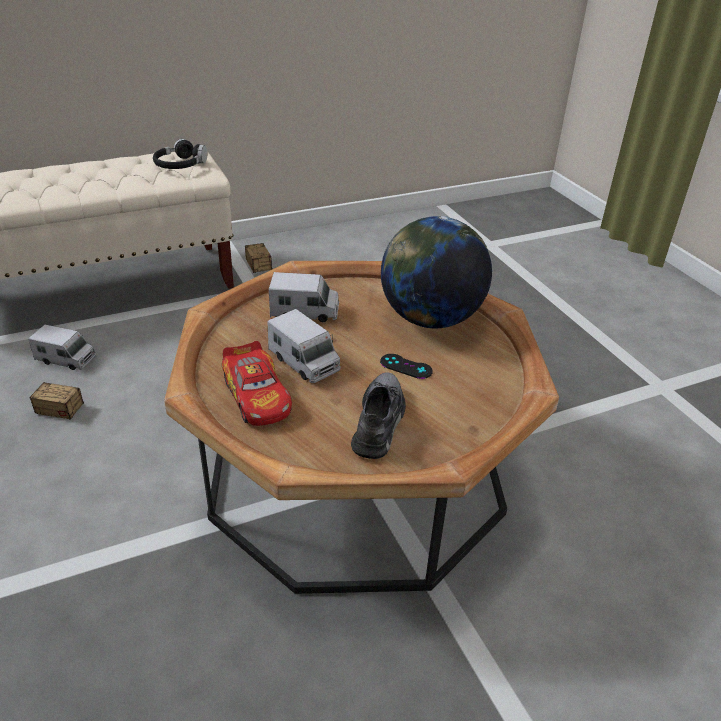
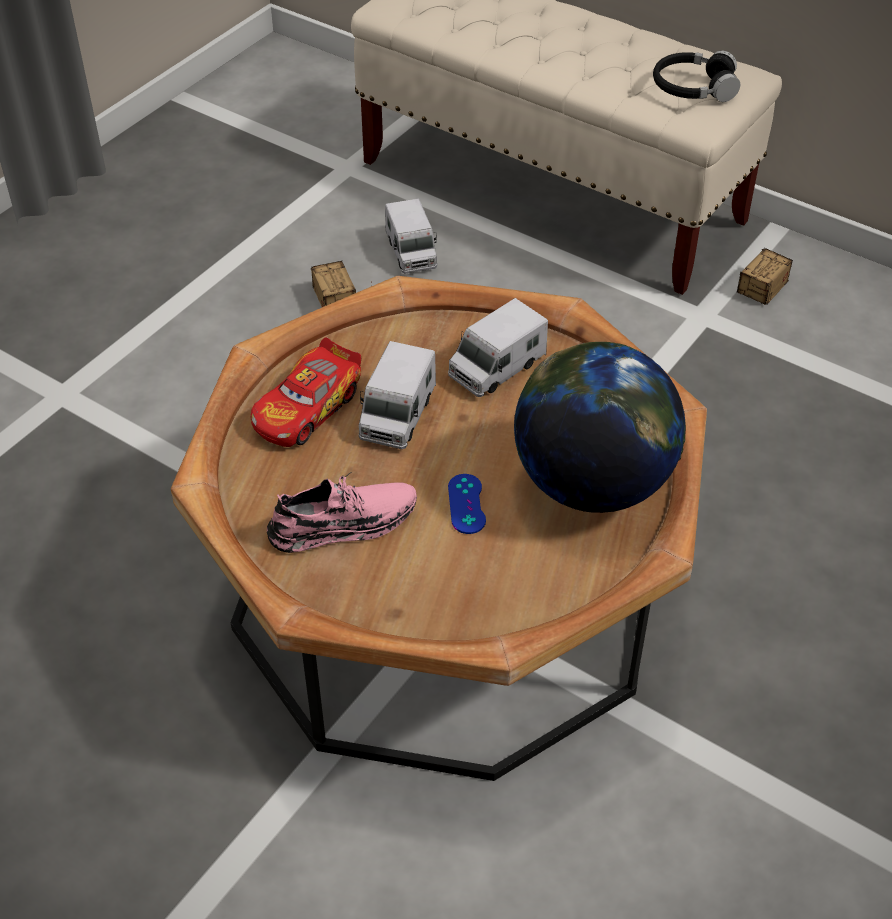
camera: 60 degrees right, 10 degrees up
toy truck [269,272,339,322] -> toy truck turned 75 degrees clockwise [448,298,548,397]
grey shoe [351,372,406,459] -> pink shoe [267,472,417,553]
black game controller [380,354,433,379] -> blue game controller [448,474,486,534]

